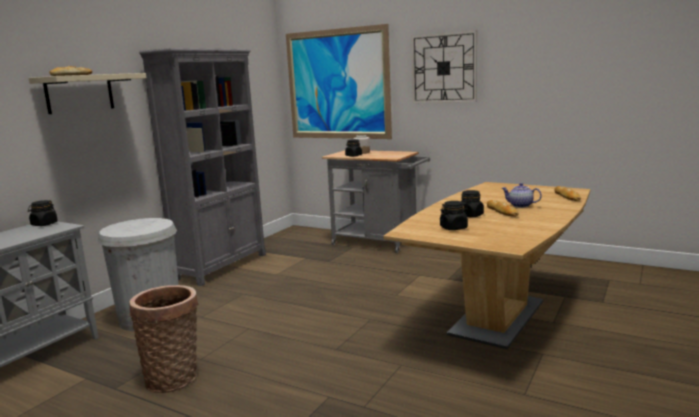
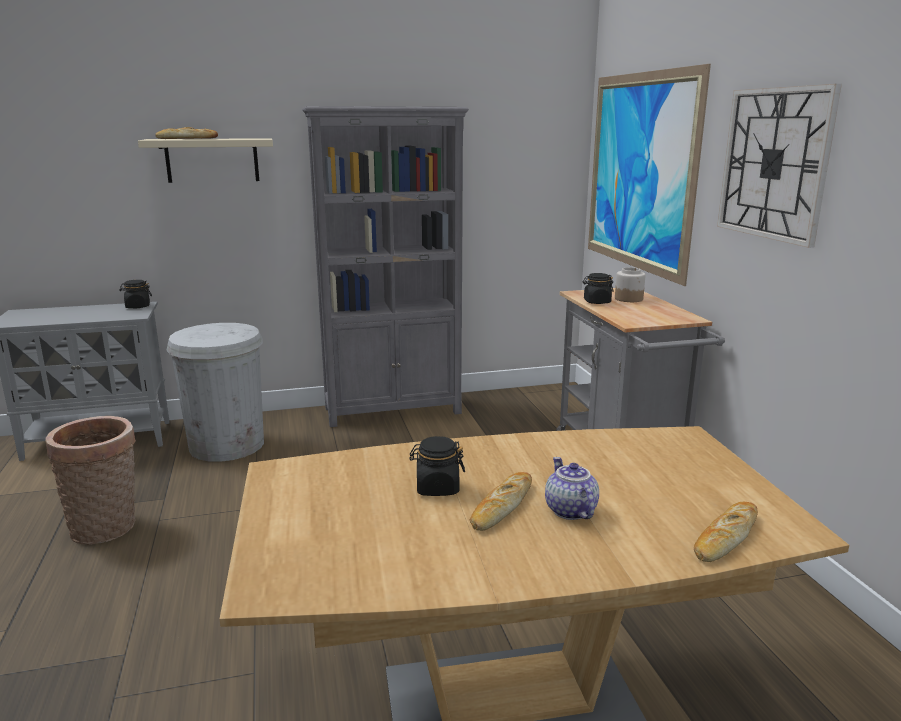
camera: 45 degrees right, 5 degrees up
black jar [440,201,468,230] -> none

